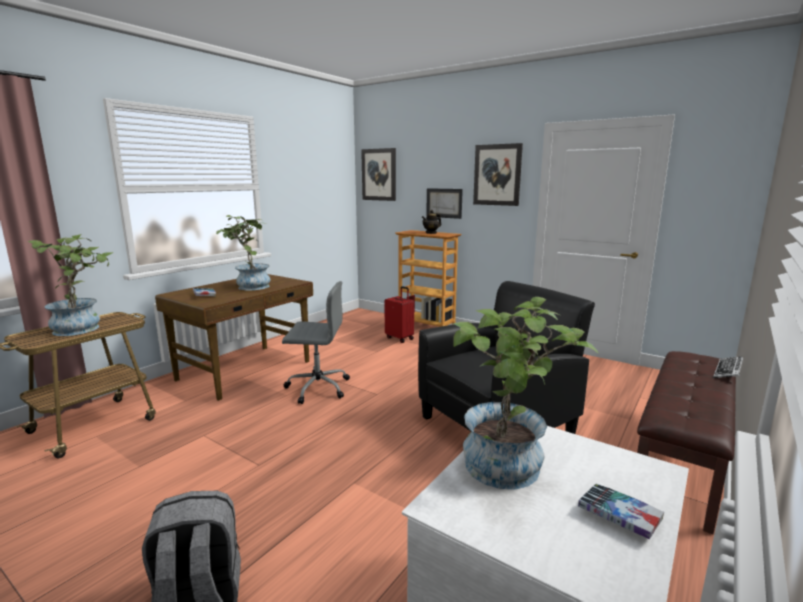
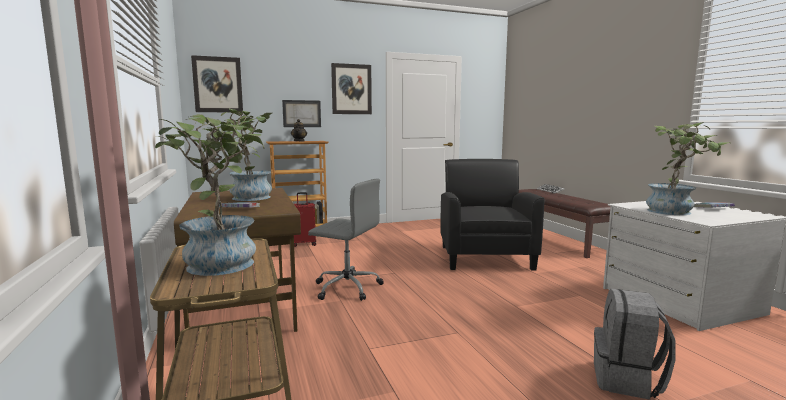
camera: 55 degrees left, 5 degrees down
grey office chair [282,281,350,404] -> grey office chair turned 75 degrees clockwise [308,179,384,301]

